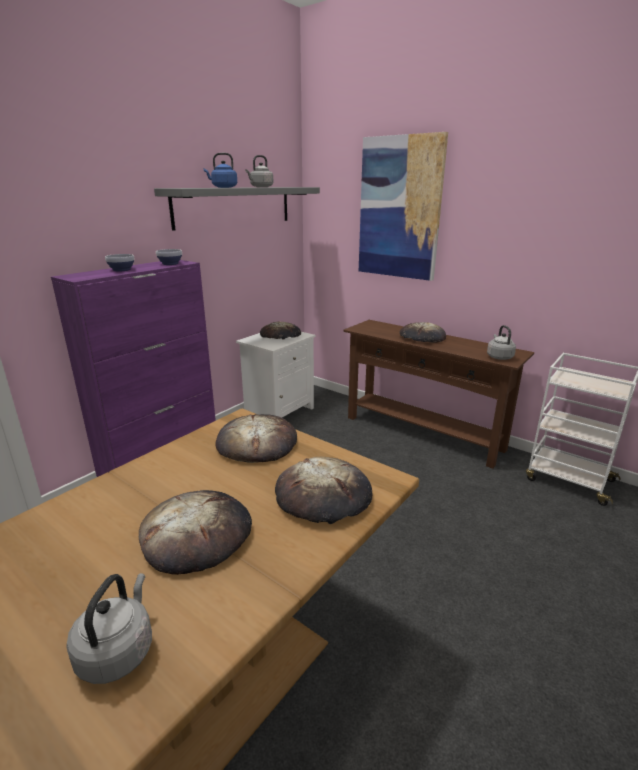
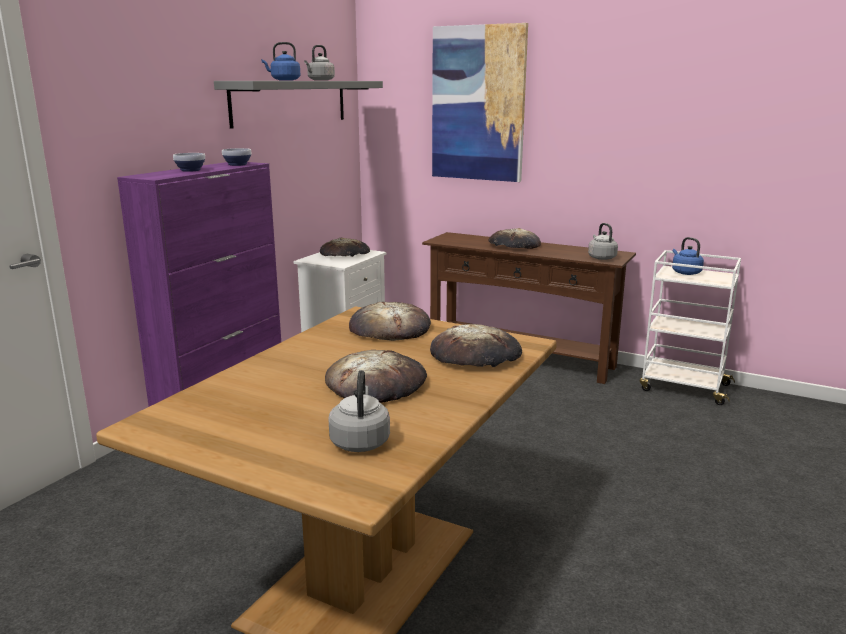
camera: 10 degrees left, 5 degrees down
none -> blue kettle [672,237,704,275]

